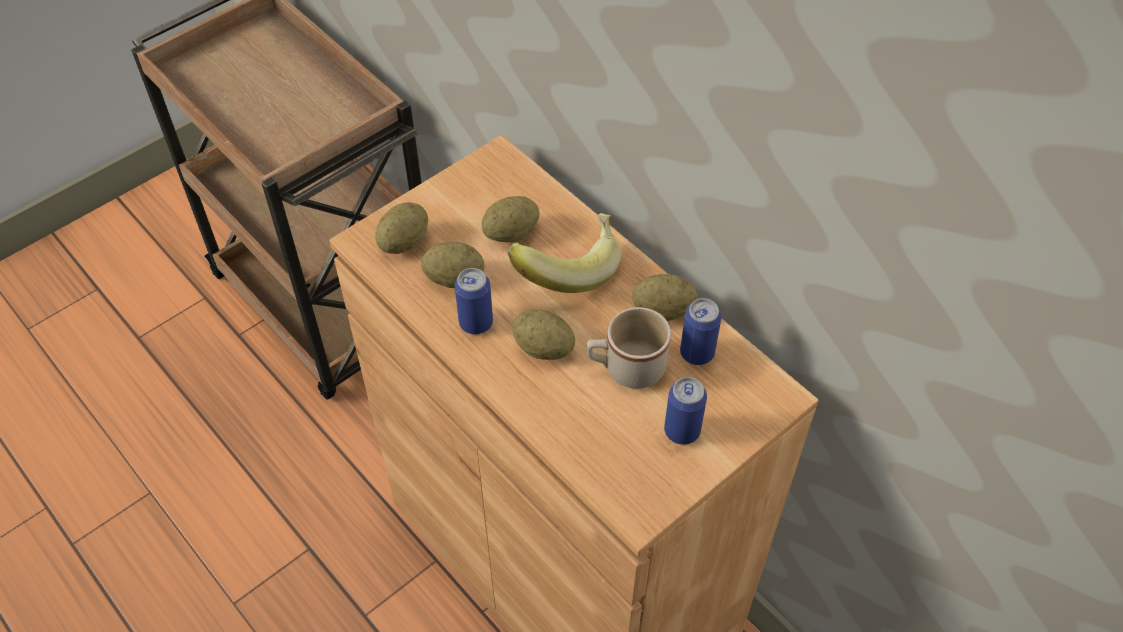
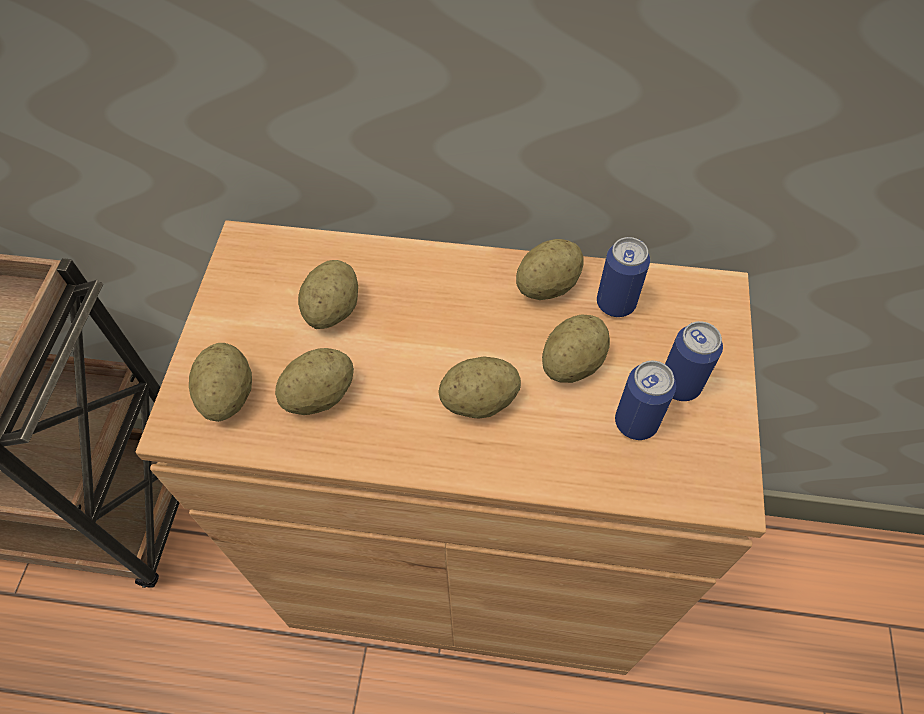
camera: 40 degrees left, 5 degrees up
can [455,268,493,334] -> can moved to [615,361,676,440]
banana [508,213,622,293] -> none
beige mug [586,307,671,389] -> potato [542,314,610,383]

